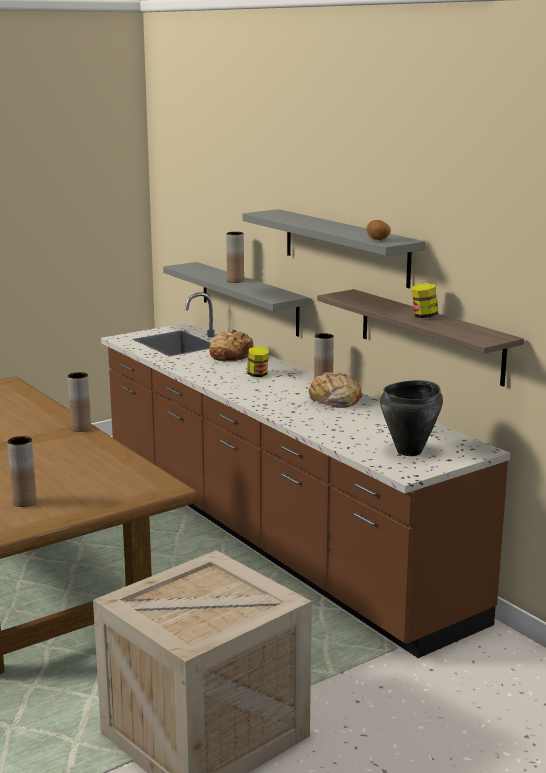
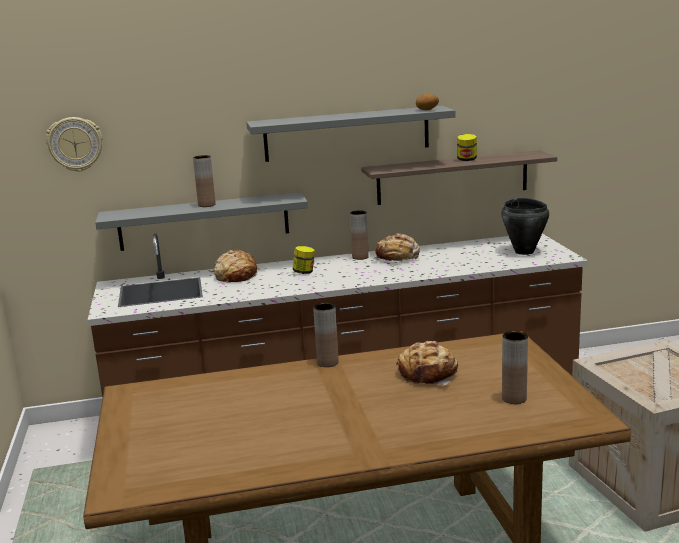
camera: 65 degrees left, 0 degrees up
none -> wall clock [46,117,103,172]
none -> bread [396,341,458,386]

